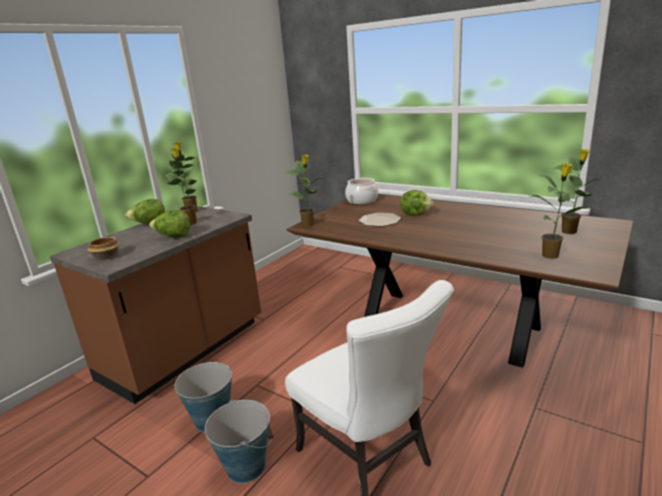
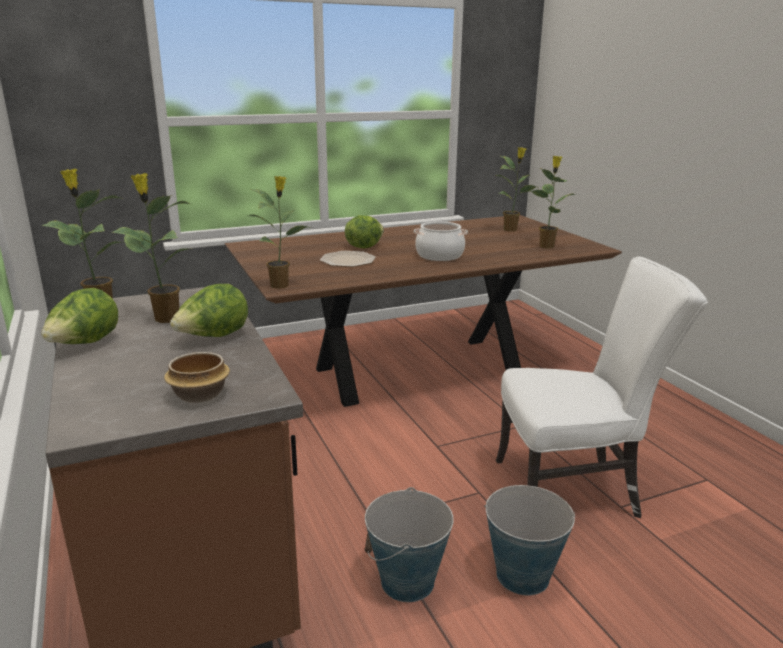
camera: 60 degrees left, 0 degrees up
cooking pot [345,178,378,204] -> cooking pot moved to [414,221,468,261]

